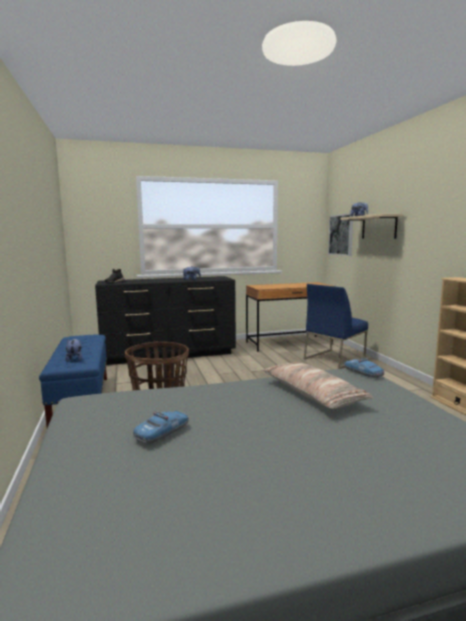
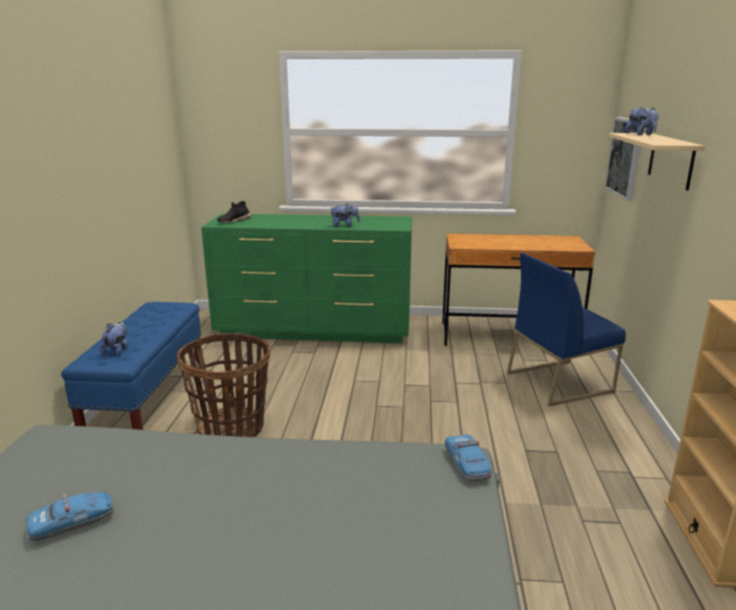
camera: 20 degrees right, 10 degrees up
black dresser [95,276,236,365] -> green dresser [201,213,412,343]
pillow [264,362,374,409] -> none

